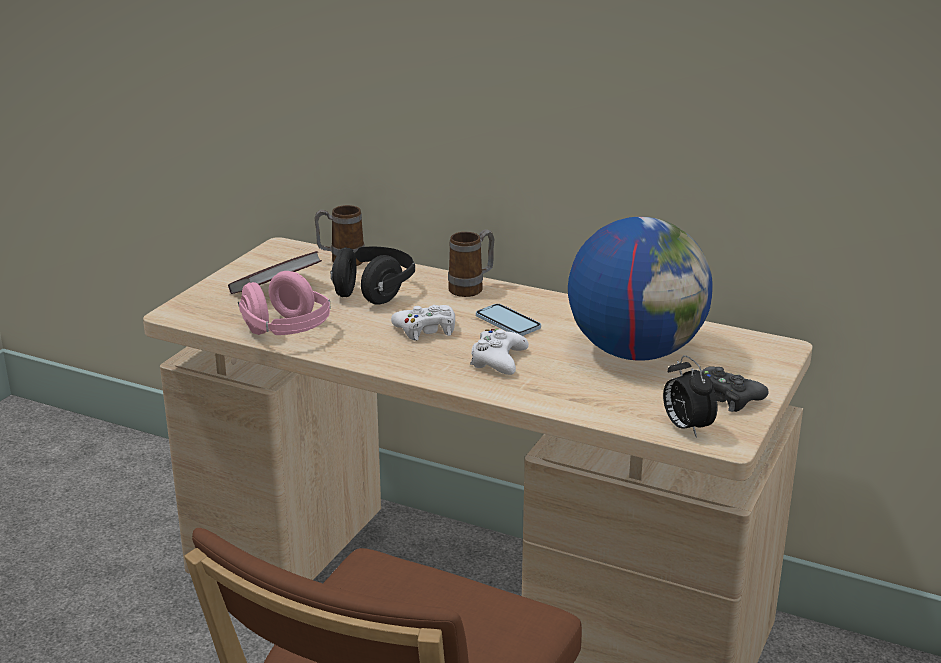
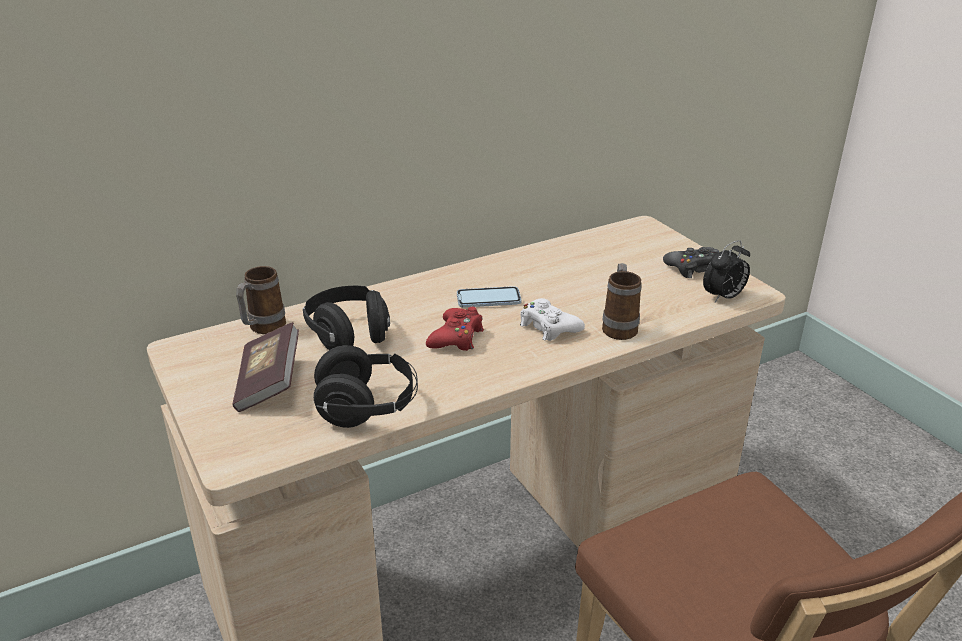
camera: 55 degrees left, 5 degrees up
pink headphones [238,271,330,335] -> black headphones [314,345,418,428]
white game controller [391,305,455,341] -> red game controller [426,307,484,351]
mug [448,229,494,297] -> mug moved to [602,263,642,340]
globe [568,217,713,361] -> none
alarm clock [663,355,718,438] -> alarm clock turned 45 degrees counterclockwise [703,240,750,303]

